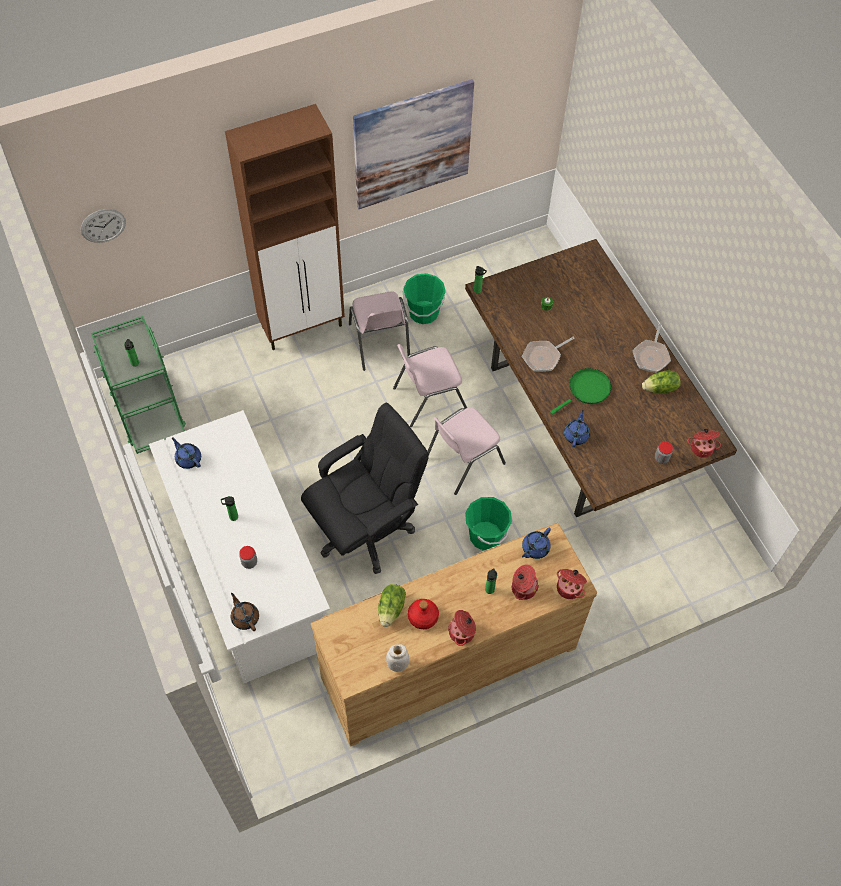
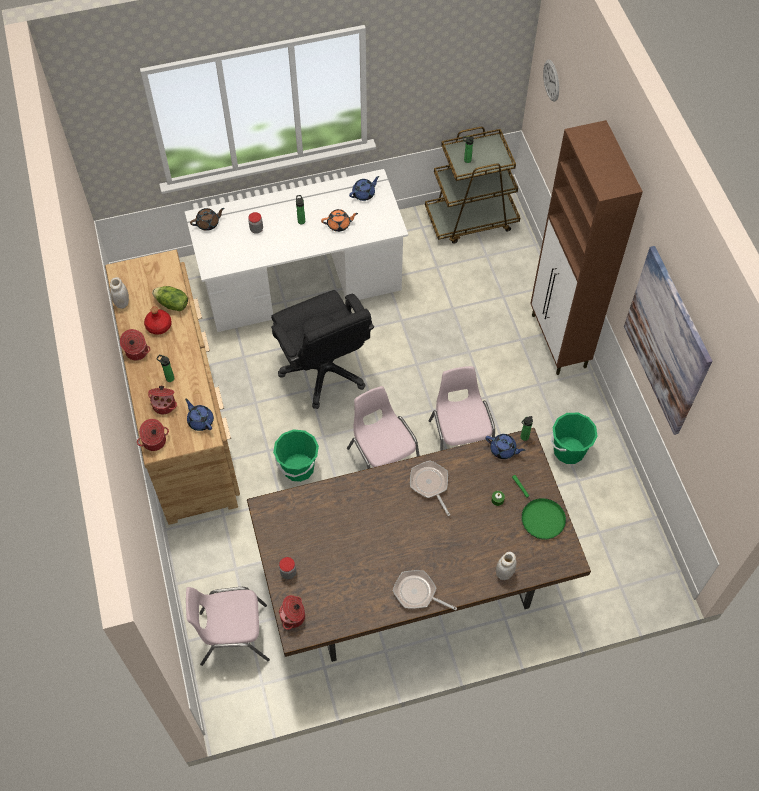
camera: 100 degrees right, 0 degrees up
green cart [91,316,186,454] -> brown cart [425,127,520,244]
pink chair [349,292,410,371] -> pink chair moved to [186,587,270,666]
green frying pan [550,368,611,415] -> green frying pan moved to [512,475,566,540]
blue teapot [564,410,590,447] -> blue teapot moved to [486,434,526,459]
lettuce [642,370,681,394] -> none
none -> orange teapot [321,209,358,232]
none -> white jar [496,552,517,580]

